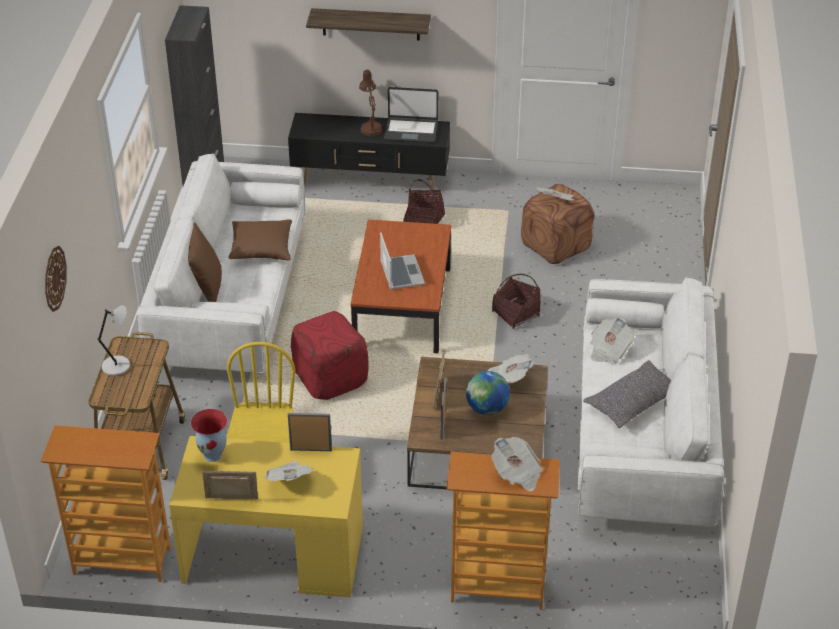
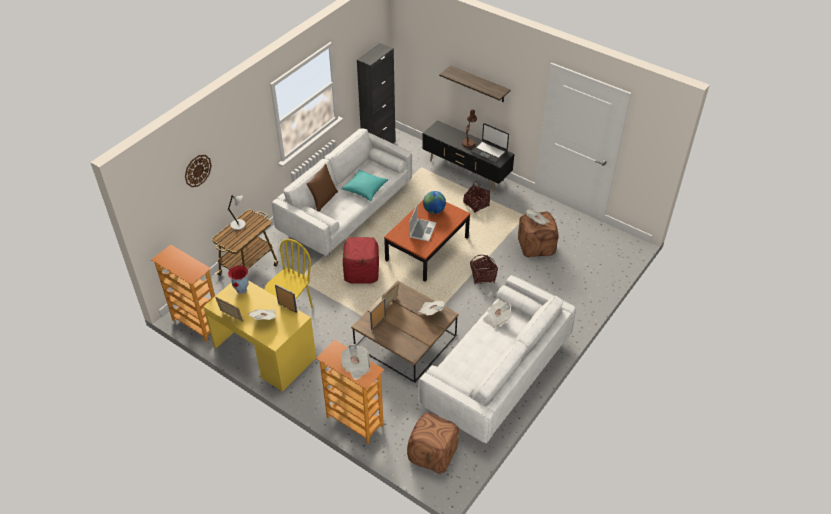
camera: 30 degrees right, 5 degrees up
brown pillow [228,220,292,260] -> turquoise pillow [341,169,388,201]
globe [466,371,510,415] -> globe moved to [423,191,446,214]
grey pillow [583,360,671,428] -> none
none -> brown ottoman [407,412,459,474]

